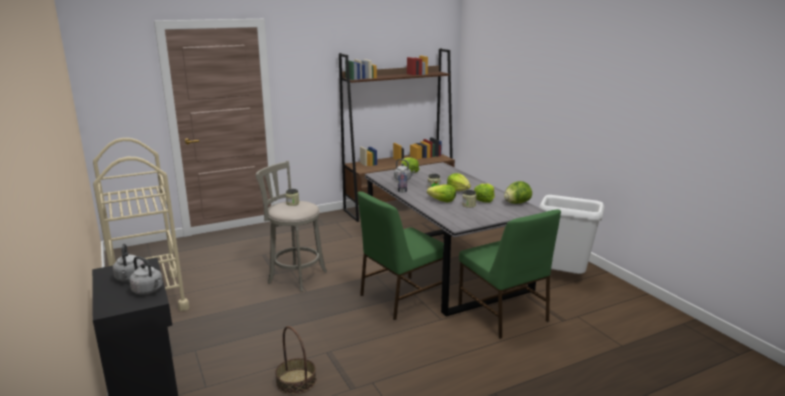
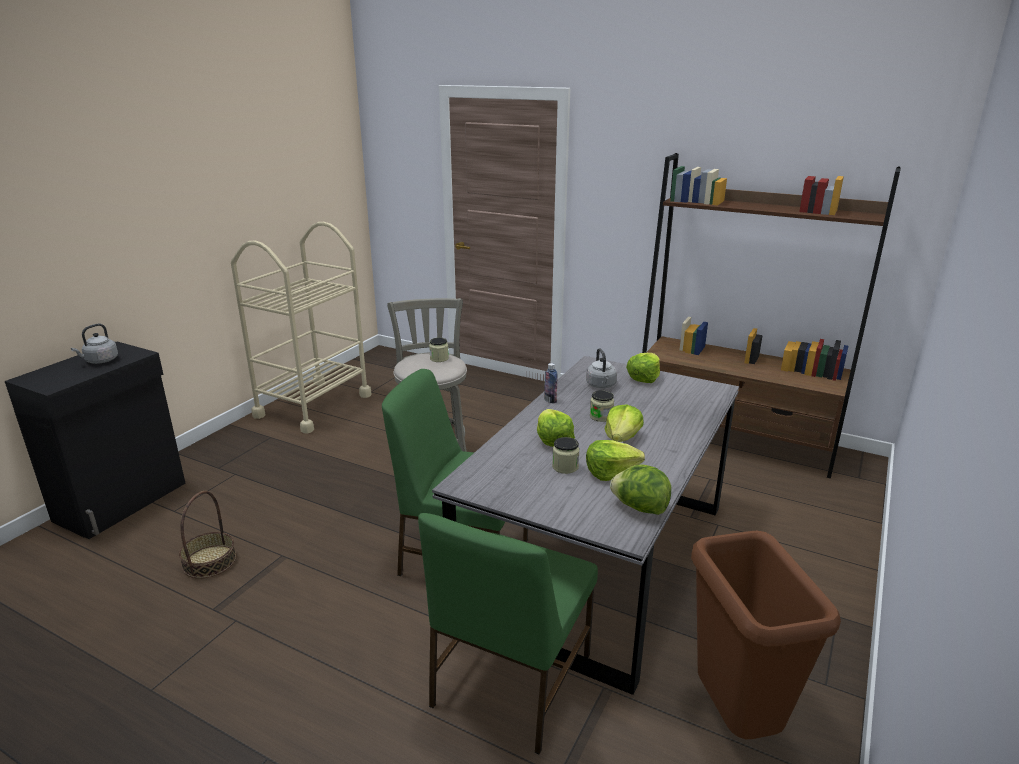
camera: 55 degrees right, 5 degrees up
grey kettle [129,256,163,295] -> none
white trash can [539,195,604,274] -> brown trash can [691,531,841,739]

